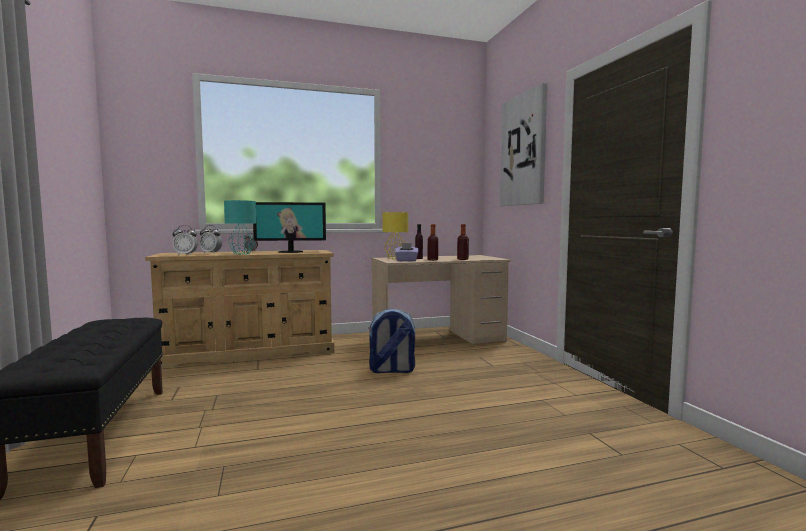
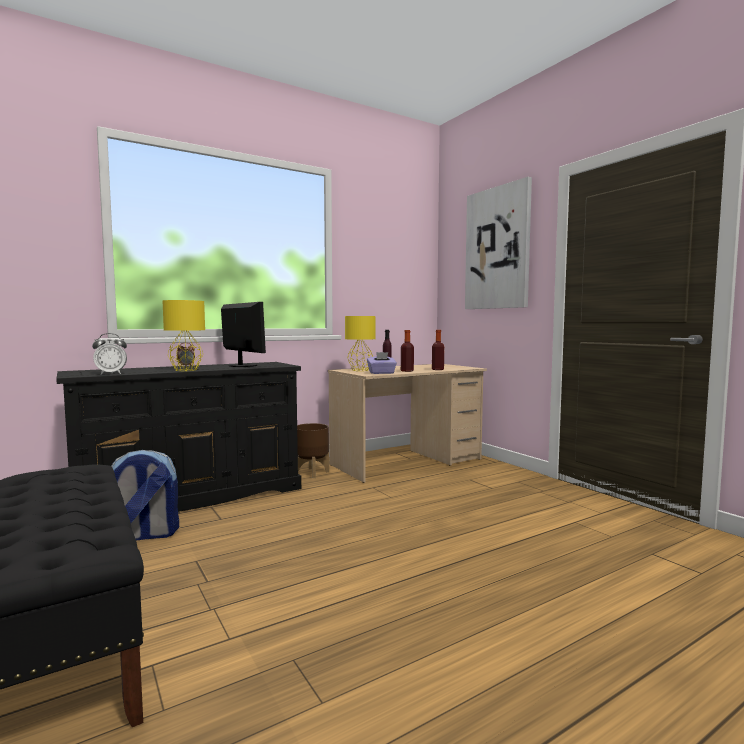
camera: 15 degrees left, 0 degrees up
beige dresser [145,250,334,368] -> black dresser [56,362,302,512]
alarm clock [199,225,222,254] -> none
turquoise table lamp [224,200,256,255] -> yellow table lamp [163,300,205,371]
monitor [253,202,326,253] -> monitor turned 105 degrees counterclockwise [221,302,266,367]
backpack [369,309,415,373] -> backpack moved to [111,450,179,541]
none -> brown planter [297,423,329,478]

